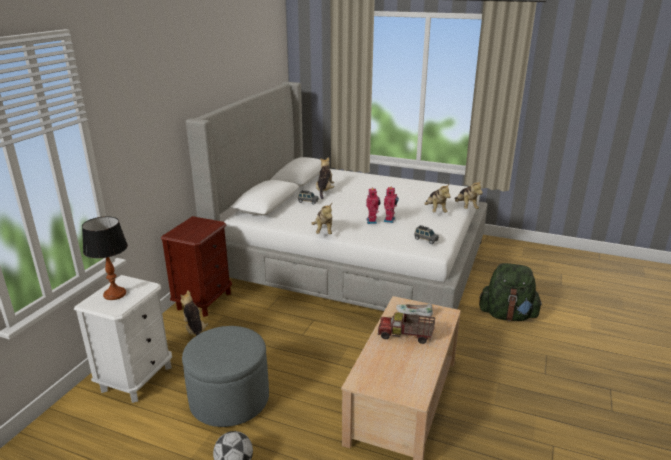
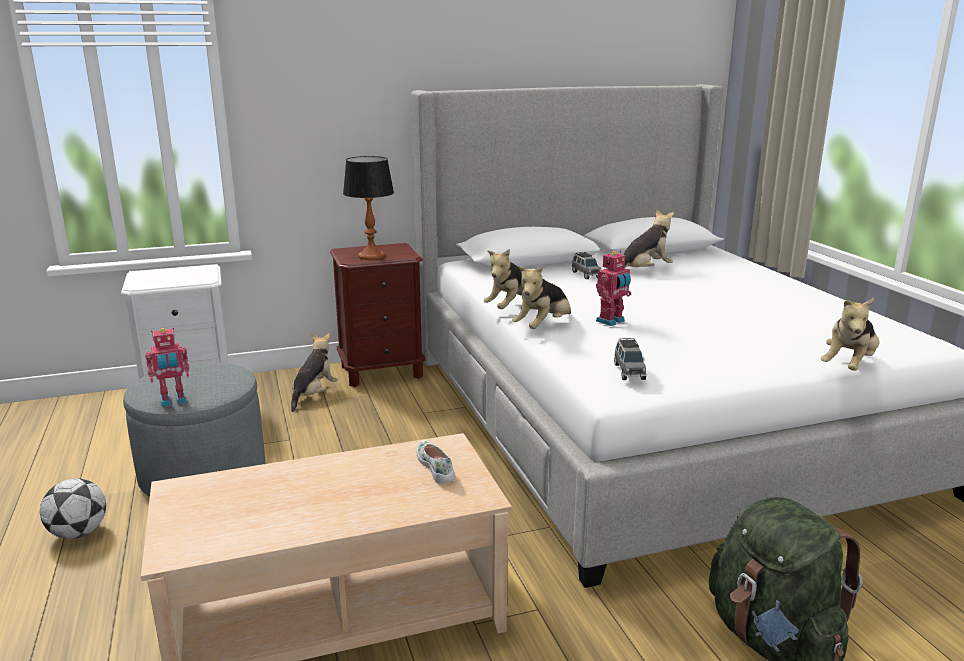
camera: 50 degrees right, 5 degrees down
table lamp [82,216,128,300] -> table lamp moved to [343,156,394,260]
toy truck [378,313,435,344] -> none
toy robot [384,186,399,223] -> toy robot moved to [145,328,189,407]
plush toy [424,184,451,213] -> plush toy moved to [512,265,571,329]

